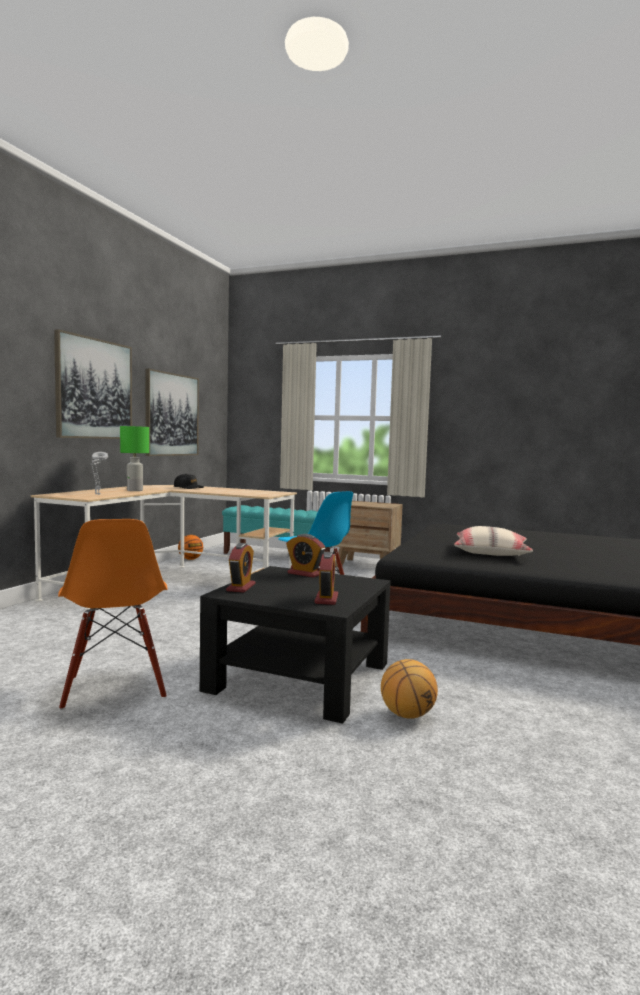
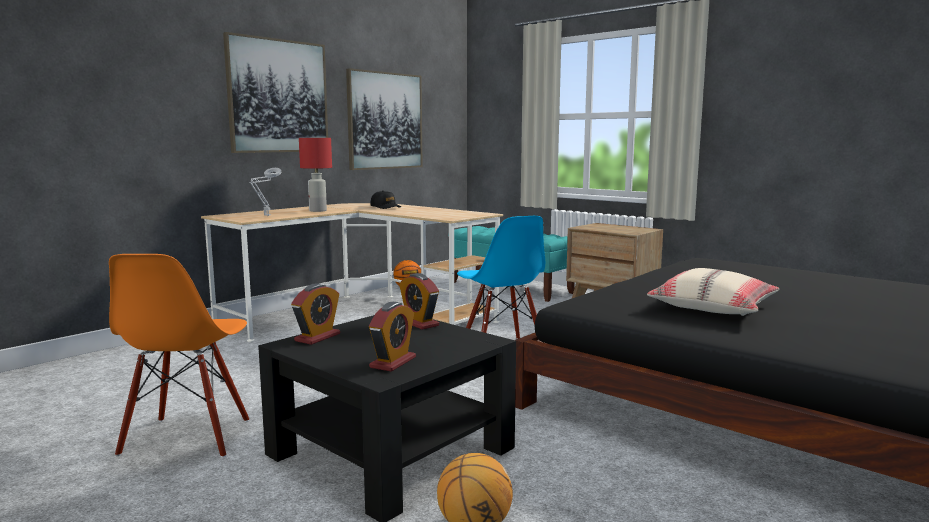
camera: 20 degrees right, 5 degrees up
green table lamp [120,426,149,491] -> red table lamp [299,138,332,212]

